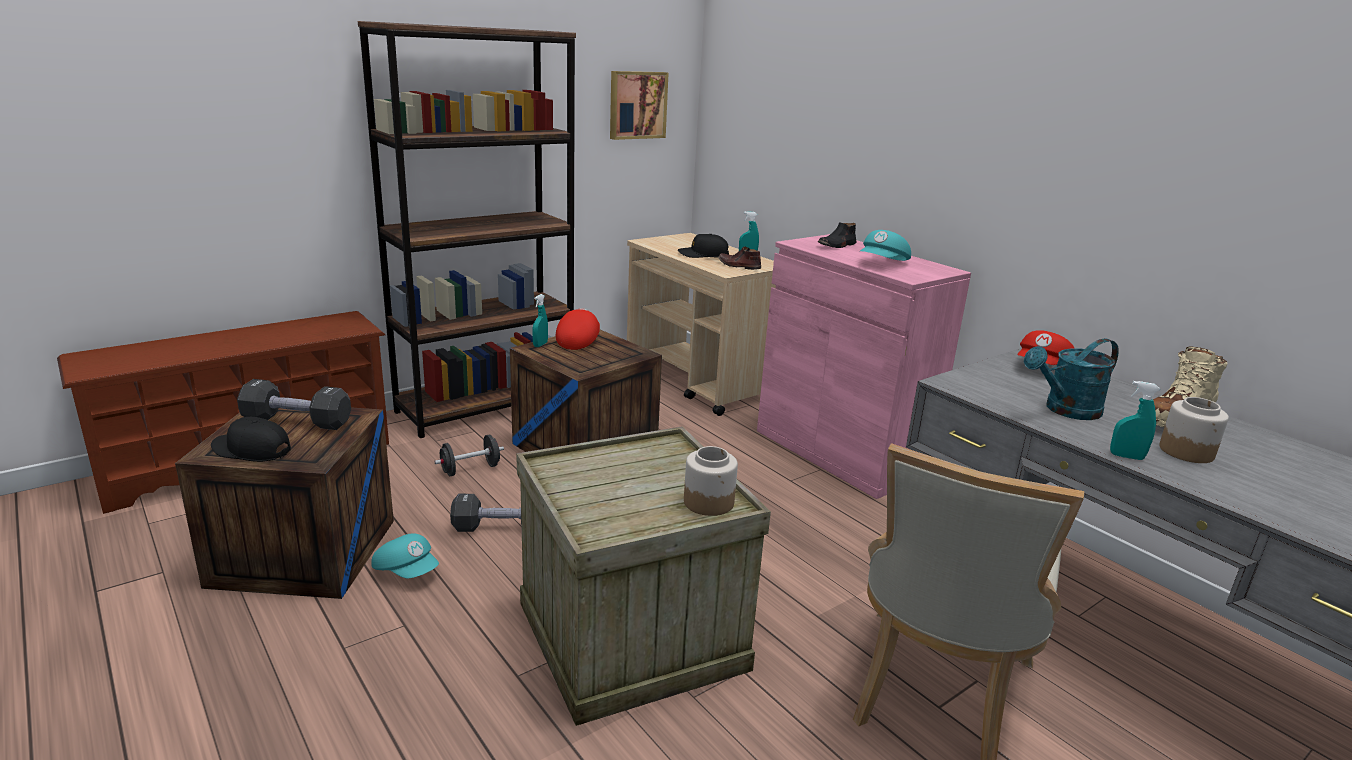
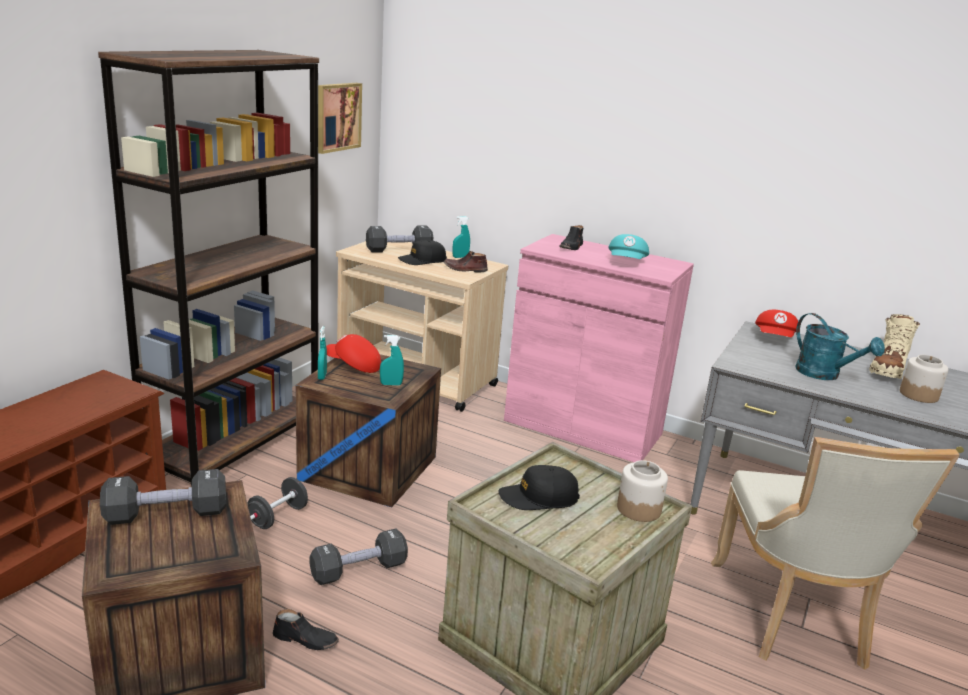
camera: 25 degrees left, 0 degrees up
black cap [211,417,291,462] -> black cap moved to [499,465,580,510]
turquoise cap [371,533,439,578] -> black shoe [273,609,339,650]
red cap [555,308,600,350] -> red cap turned 60 degrees counterclockwise [326,334,381,373]
turquoise watering can [1024,338,1119,420] -> turquoise watering can turned 75 degrees counterclockwise [795,313,885,380]
turquoise spray bottle [1110,381,1160,460] -> turquoise spray bottle moved to [380,335,404,385]
none -> black dumbbell [366,226,433,253]

